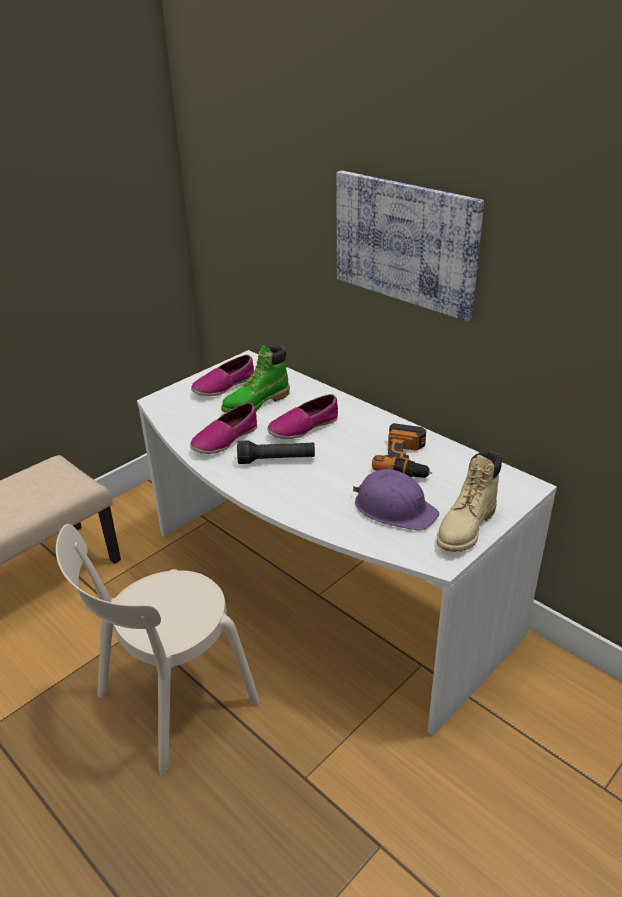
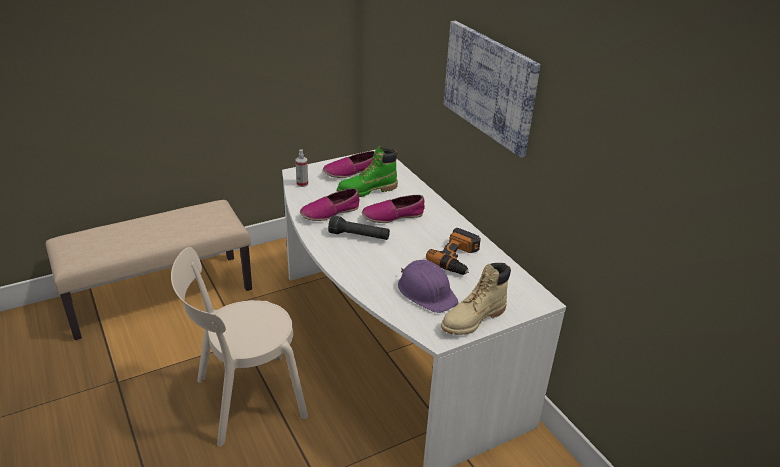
camera: 15 degrees right, 0 degrees up
none -> spray bottle [295,150,308,187]

